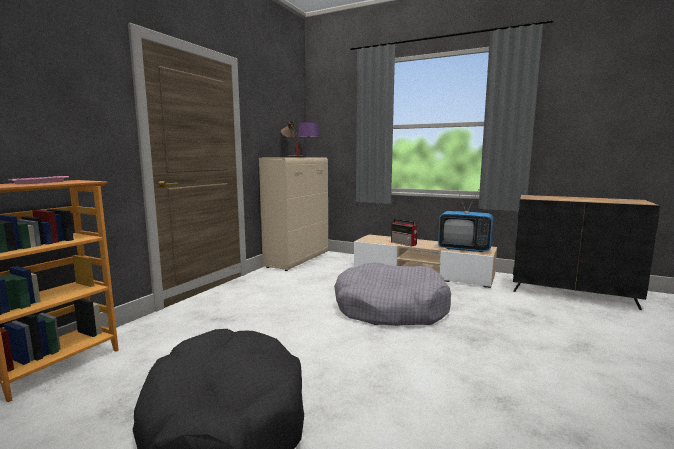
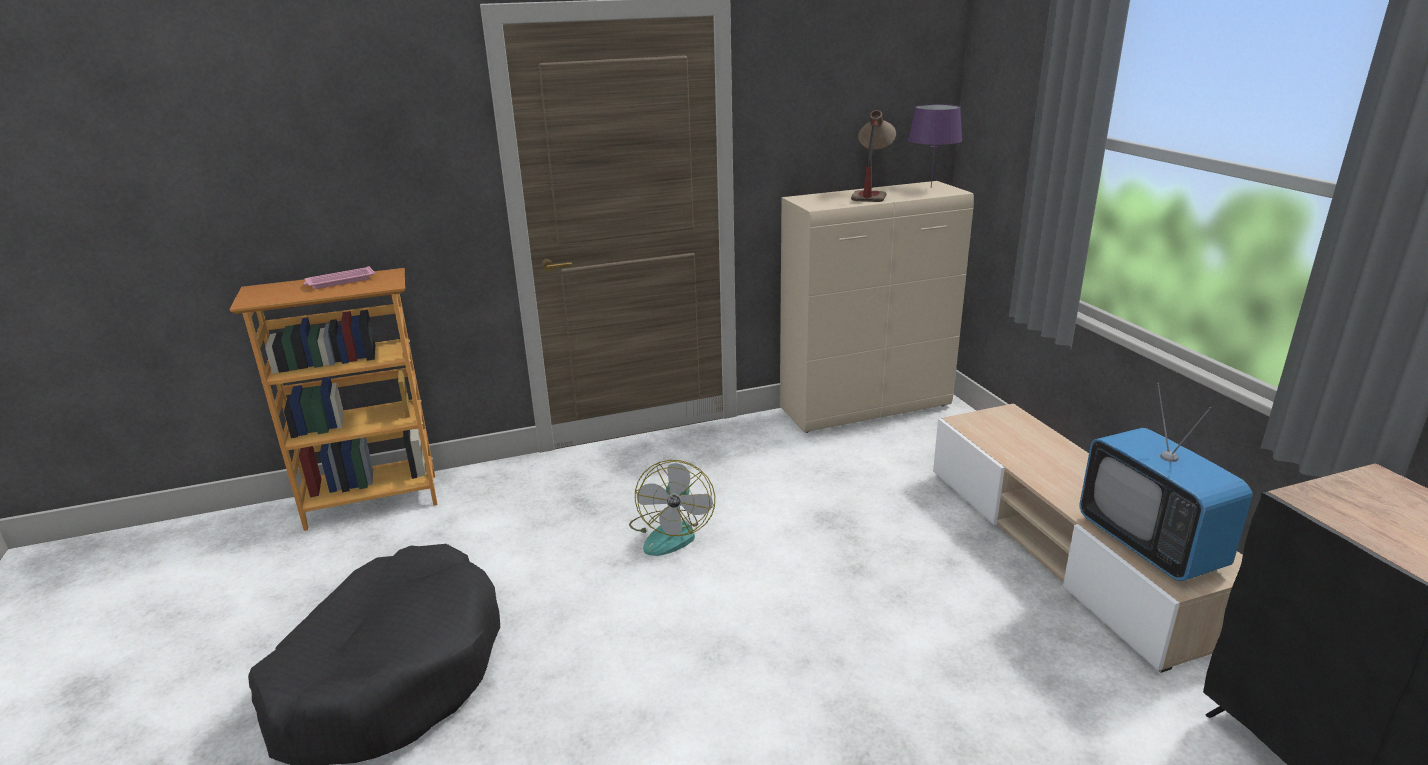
camera: 45 degrees right, 15 degrees up
grey dog bed [334,262,451,326] -> none
radio [391,219,418,247] -> none
none -> fan [629,460,715,556]

